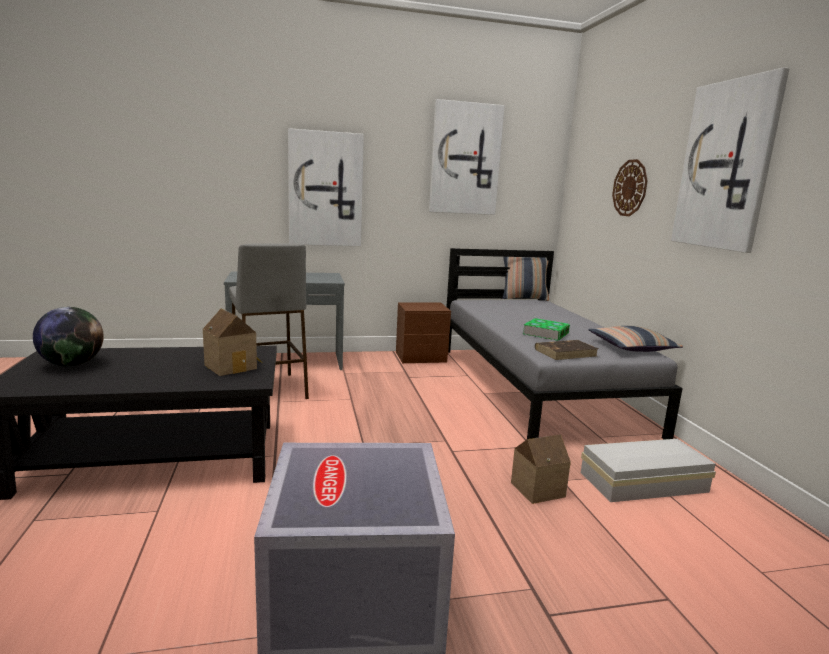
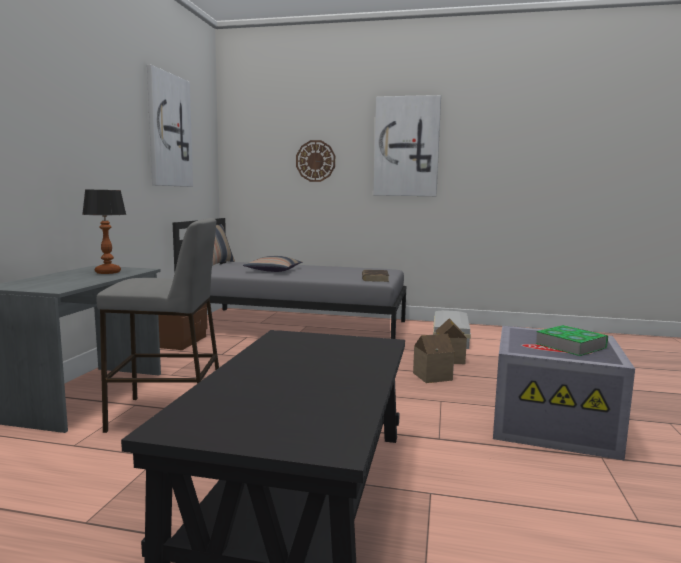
camera: 65 degrees left, 5 degrees down
globe [33,307,104,366] -> none
toy house [203,308,262,376] -> toy house moved to [413,334,454,383]
picture [288,128,364,246] -> none
book [523,318,570,341] -> book moved to [535,325,608,356]
pillow [588,326,683,352] -> pillow moved to [243,256,302,272]
none -> table lamp [82,190,126,274]

